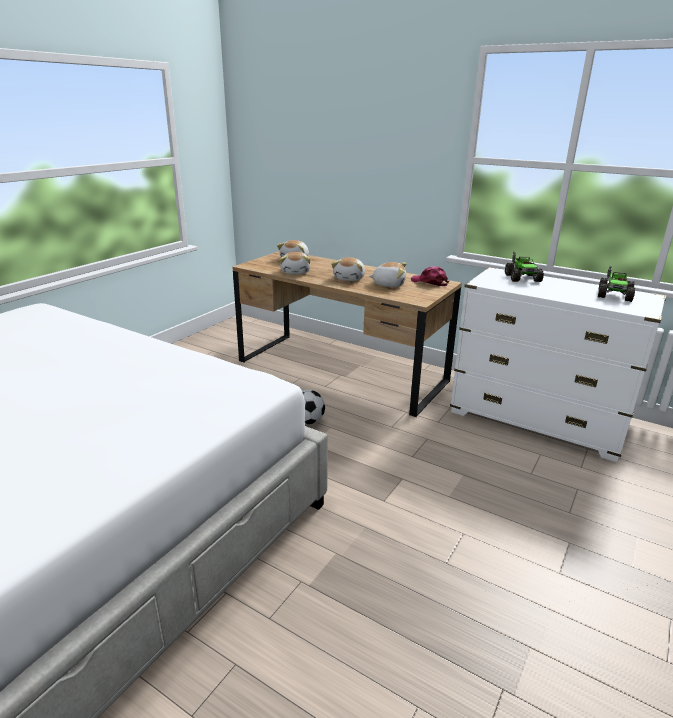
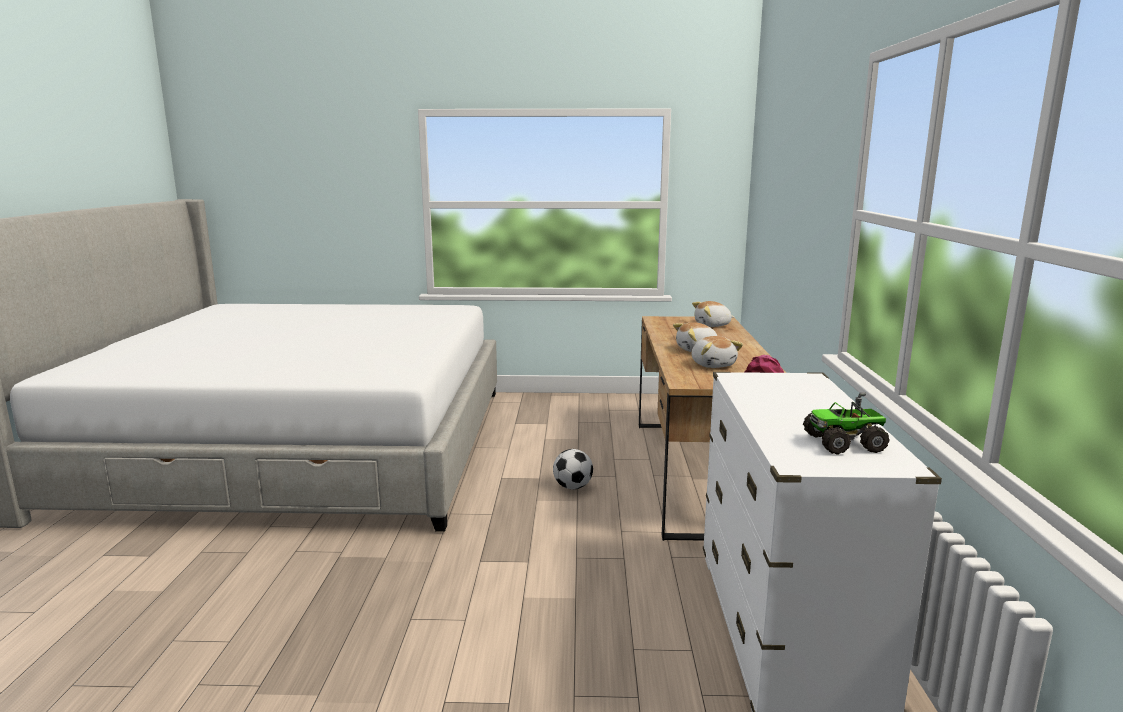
camera: 60 degrees right, 10 degrees down
plush toy [280,252,311,274] -> none
toy truck [505,251,544,282] -> none

